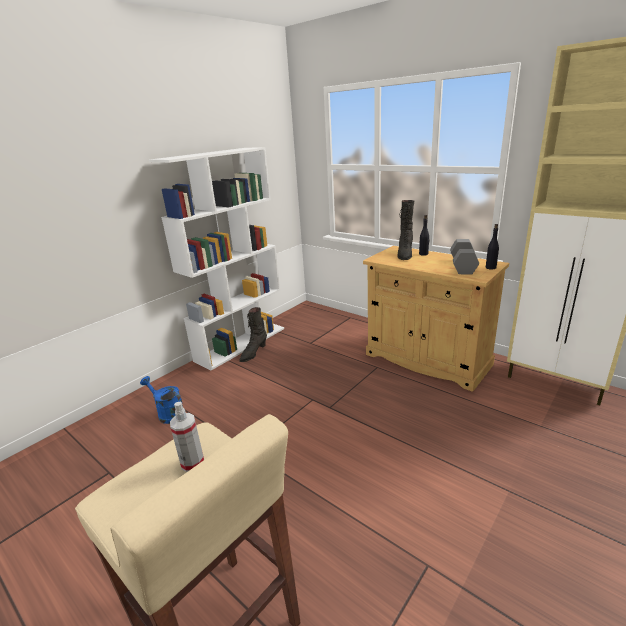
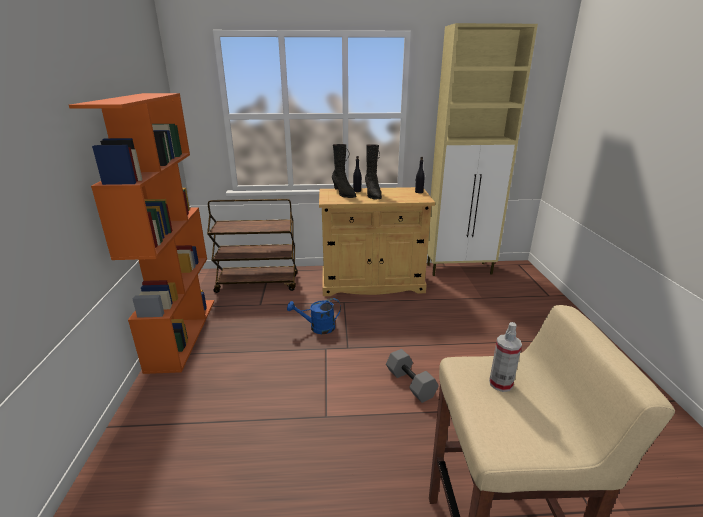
camera: 45 degrees left, 0 degrees up
blue watering can [140,376,183,424] -> blue watering can moved to [287,298,341,334]
white bookcase [149,147,284,371] -> orange bookcase [69,93,214,374]
black boot [239,307,267,362] -> black boot moved to [365,144,382,199]
grey dumbbell [450,239,479,275] -> grey dumbbell moved to [386,349,439,403]
none -> brown cart [207,199,298,293]

